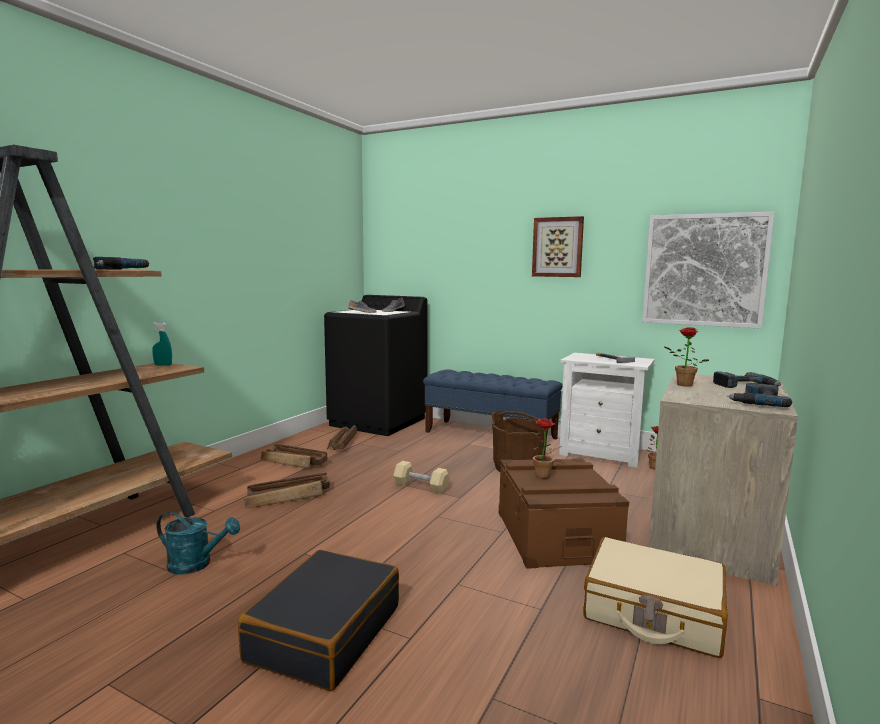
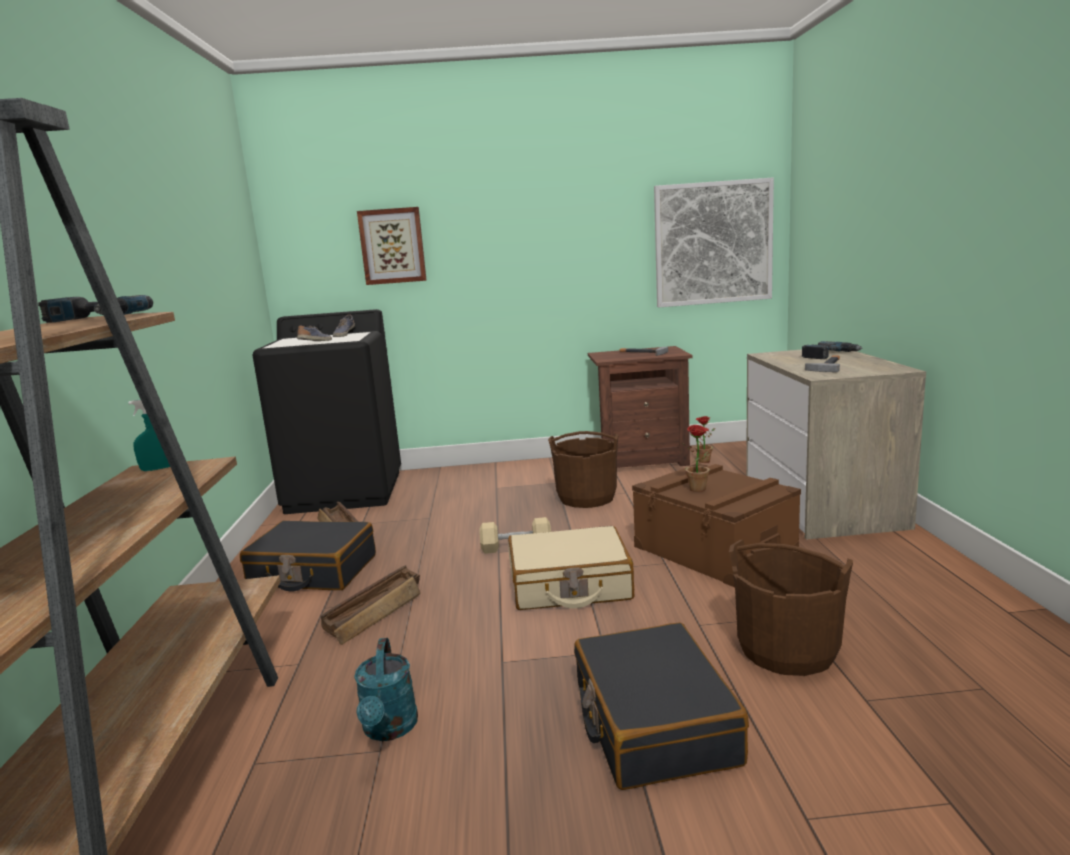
camera: 30 degrees left, 5 degrees up
turquoise watering can [156,512,240,575] -> turquoise watering can turned 105 degrees clockwise [354,638,418,741]
crate [261,444,328,469] -> black suitcase [240,521,376,592]
blue bench [423,369,563,439] -> none
picture [532,216,584,277] -> picture moved to [357,207,426,285]
white nightstand [559,353,655,468] -> brown nightstand [588,346,692,468]
beige suitcase [583,537,728,658] -> beige suitcase moved to [508,526,634,610]
potted plant [665,327,709,387] -> none
power drill [727,383,792,407] -> none
none -> brown bucket [729,540,853,676]
none -> hammer [805,355,840,372]

